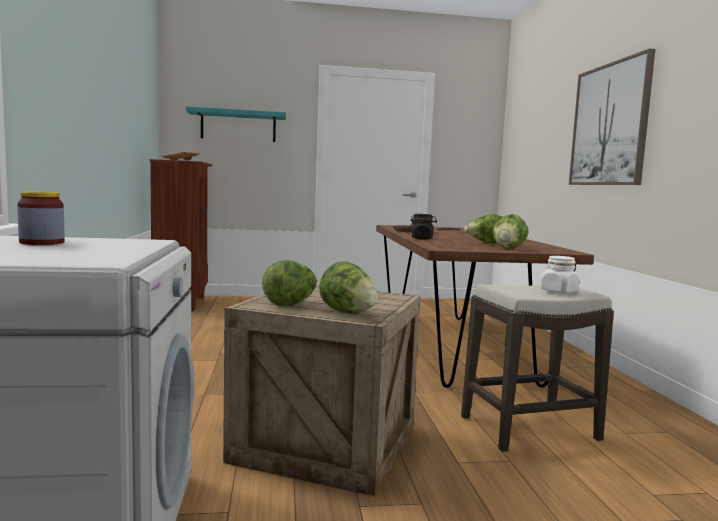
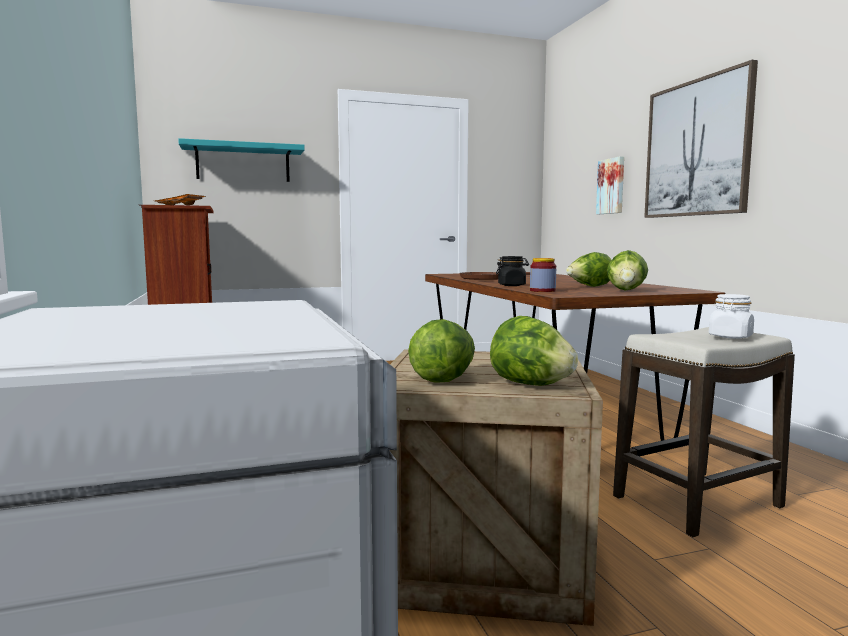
camera: 10 degrees left, 0 degrees up
jar [17,191,65,245] -> jar moved to [530,258,556,292]
none -> picture [596,156,624,214]

